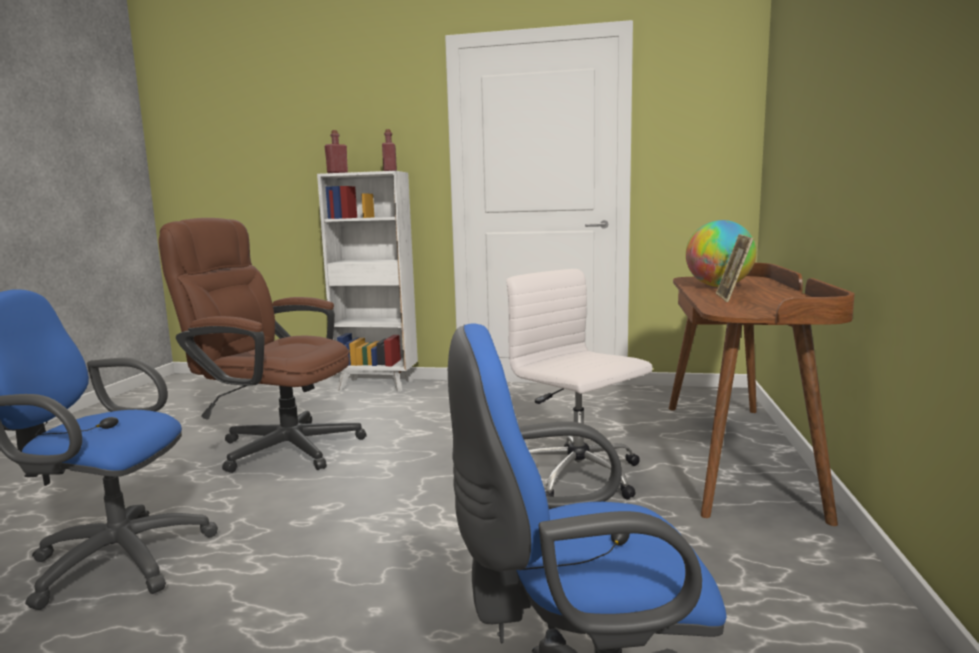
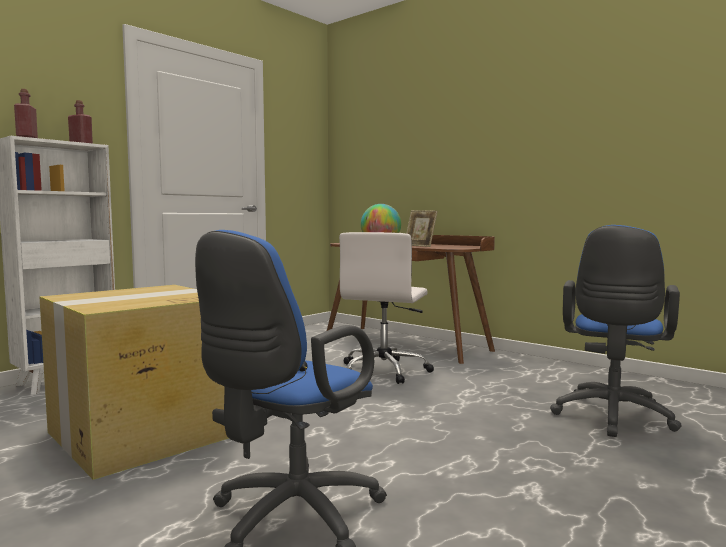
camera: 60 degrees left, 5 degrees down
brown office chair [158,218,367,473] -> cardboard box [39,285,229,480]
white office chair [506,269,653,500] -> white office chair turned 60 degrees counterclockwise [339,232,434,384]

